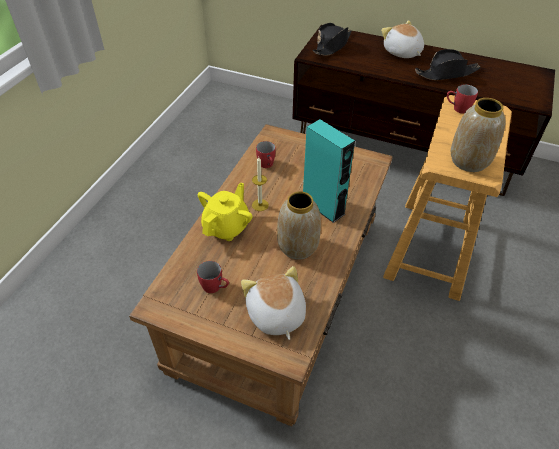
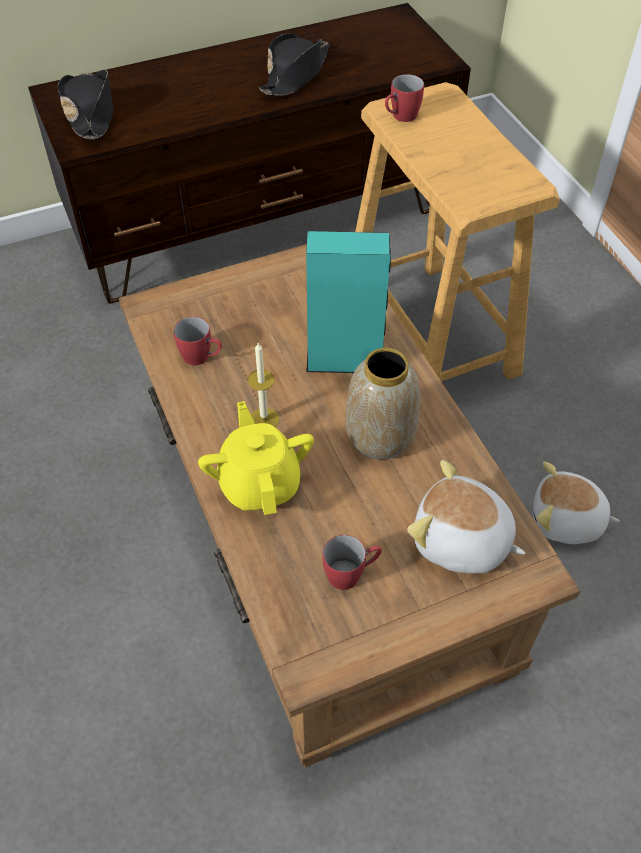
camera: 45 degrees left, 5 degrees up
plush toy [381,20,424,58] -> plush toy moved to [533,461,620,544]
vase [451,98,506,172] -> none

